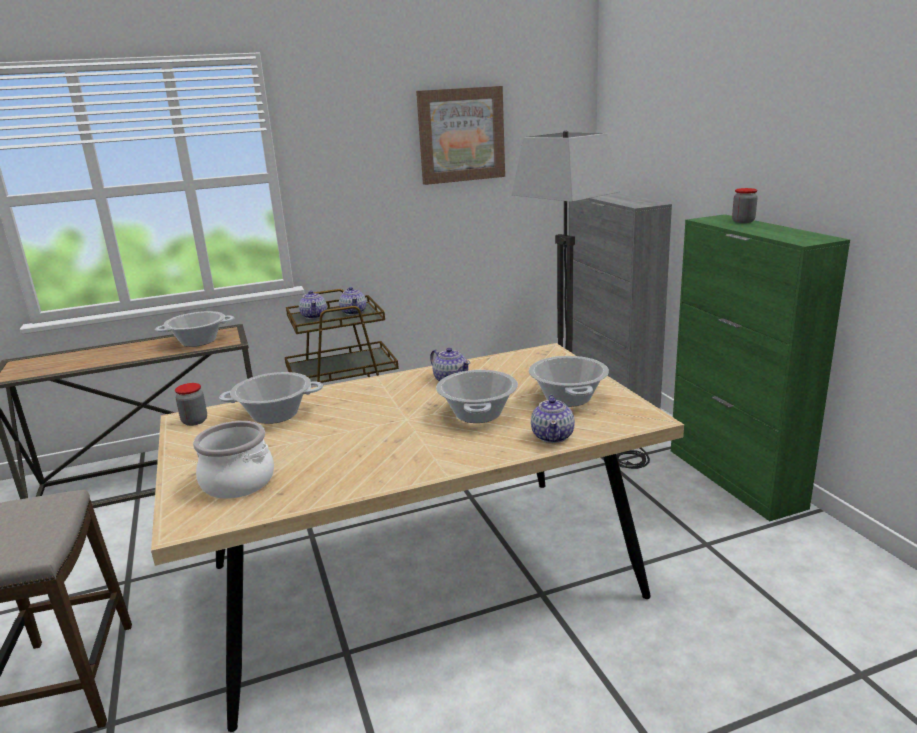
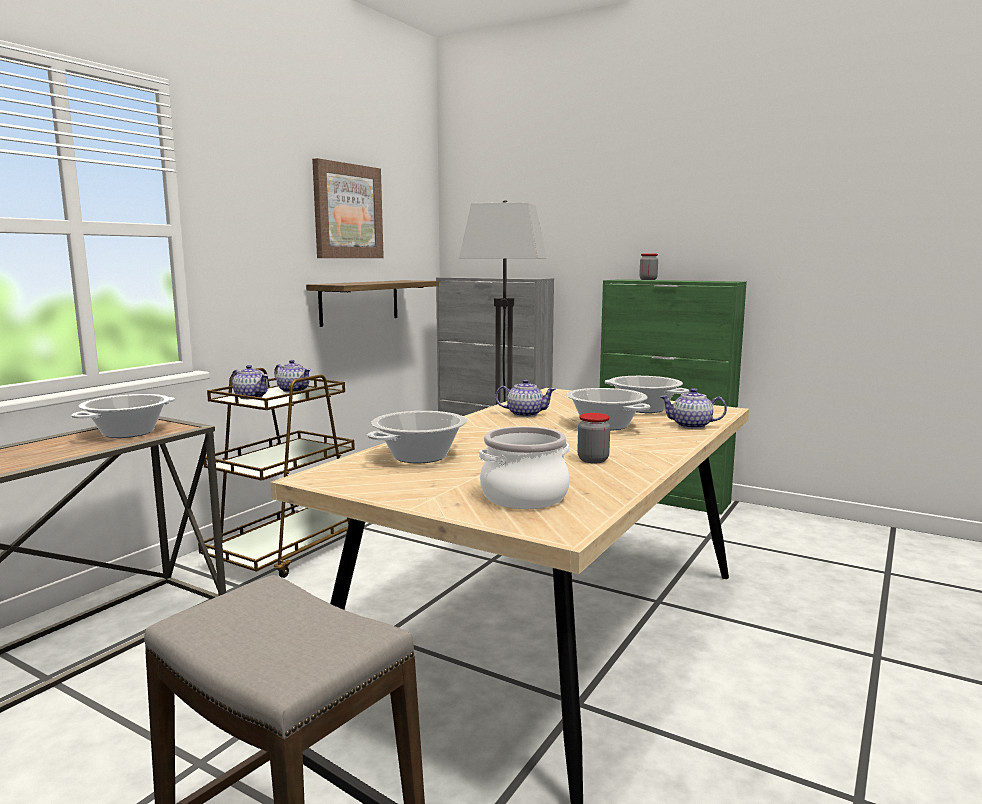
camera: 40 degrees left, 10 degrees down
jar [175,383,207,426] -> jar moved to [577,413,610,463]
teapot [531,395,575,443] -> teapot turned 135 degrees clockwise [660,388,727,429]
none -> shelf [306,280,439,327]

